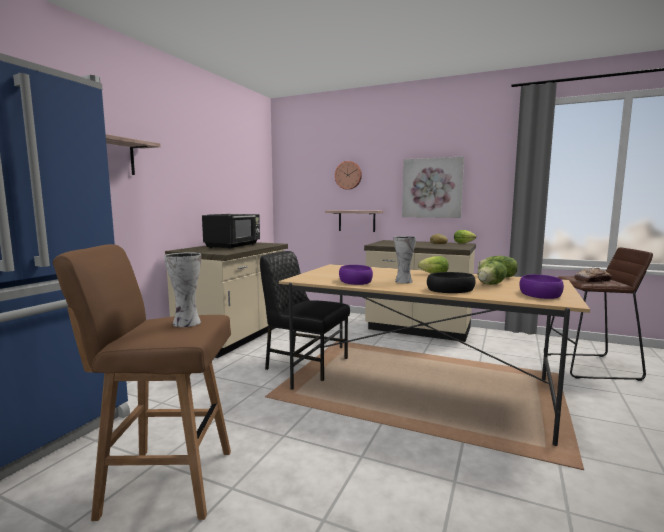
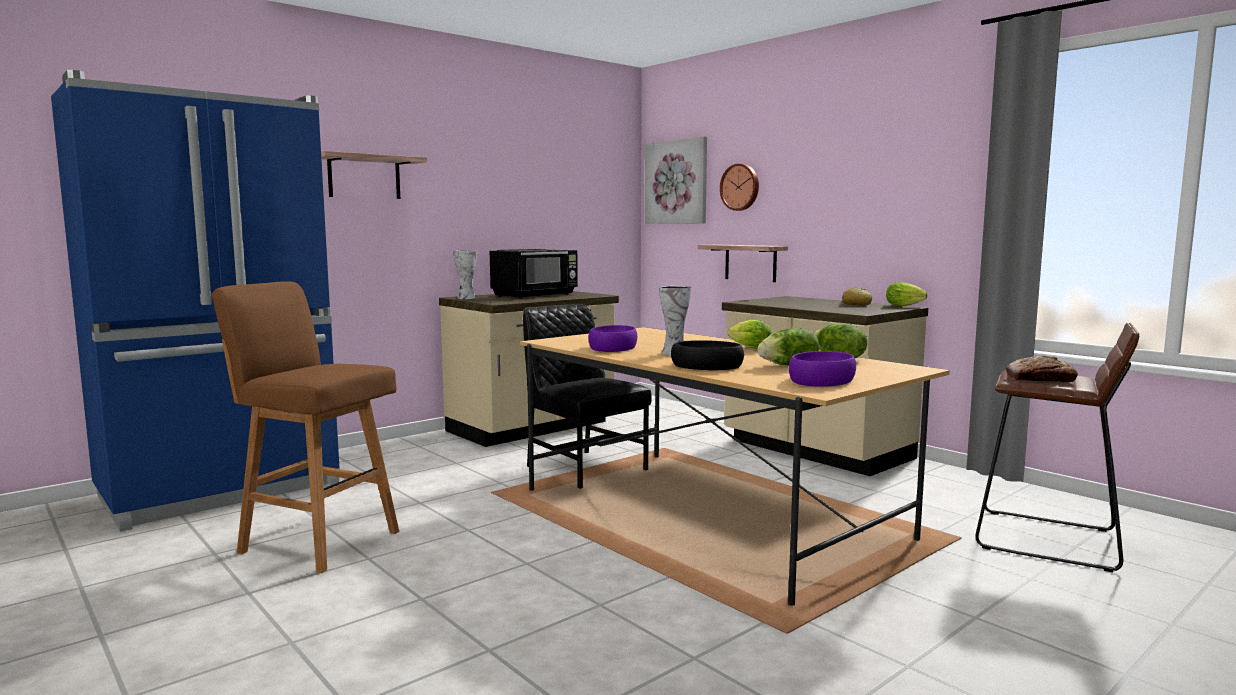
camera: 25 degrees right, 0 degrees up
vase [164,252,201,327] -> vase moved to [453,250,477,299]
picture [402,156,464,218] -> picture moved to [645,136,707,224]

